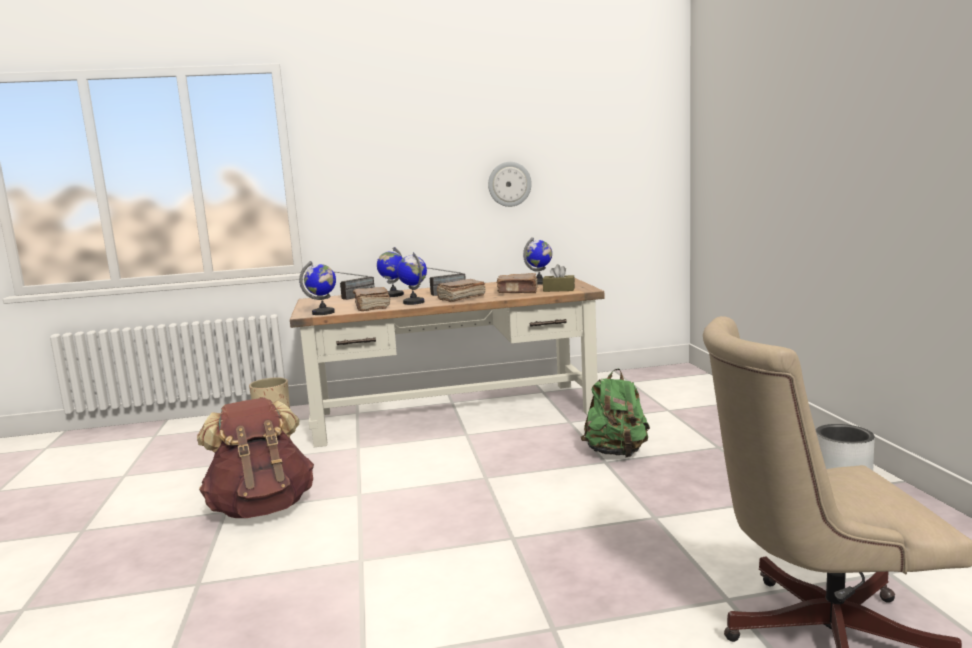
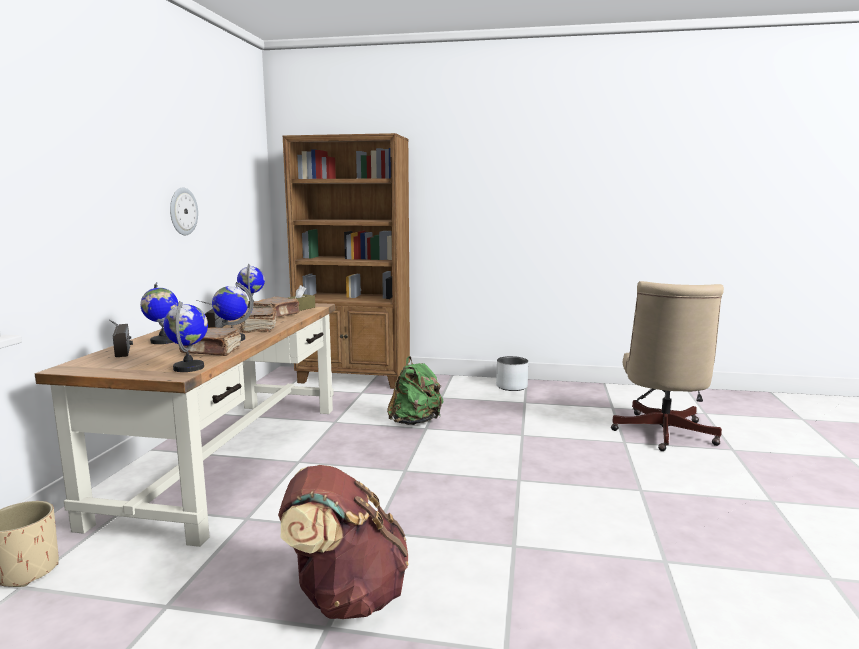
camera: 70 degrees left, 0 degrees up
none -> brown bookcase [283,133,410,389]

